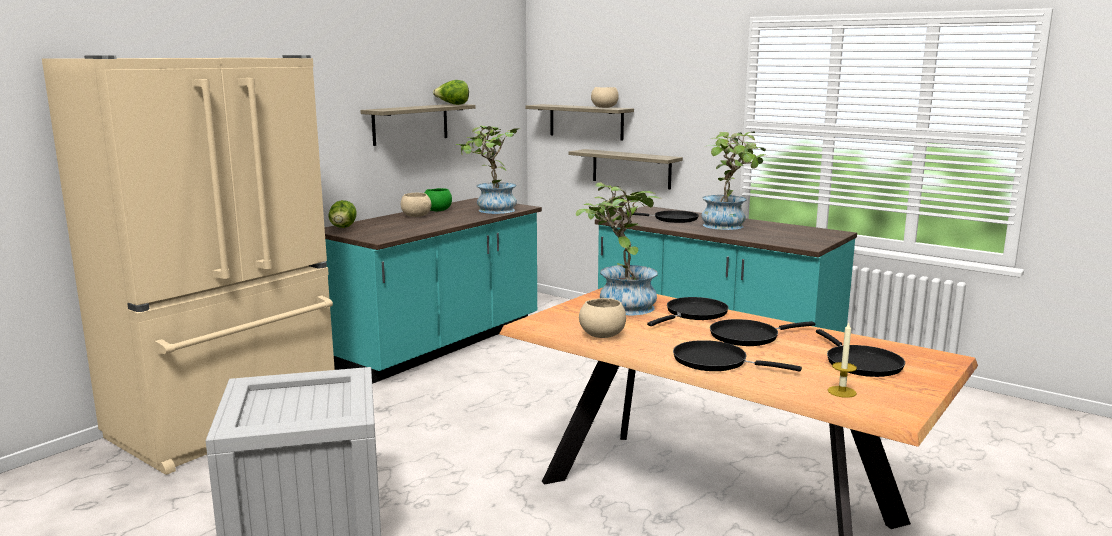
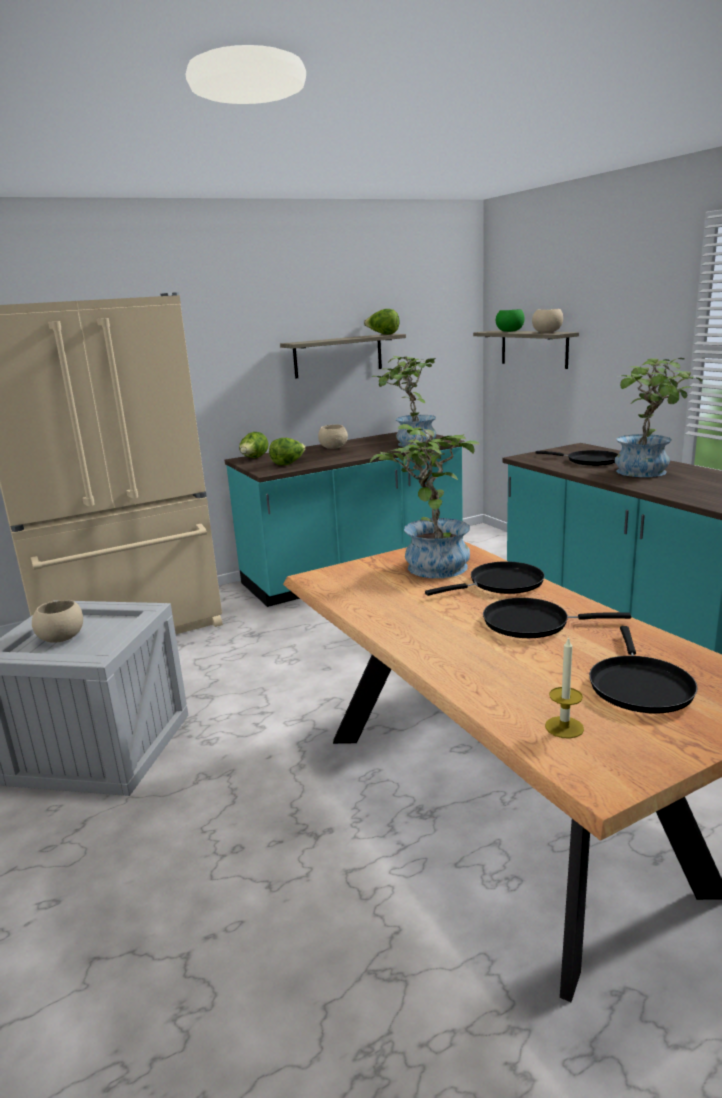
camera: 25 degrees right, 5 degrees up
green bowl [424,188,452,211] -> green bowl moved to [496,309,525,332]
shelf [568,149,683,189] -> none
beige bowl [579,298,626,338] -> beige bowl moved to [32,600,83,643]
black frying pan [673,340,802,372] -> none
none -> lettuce [269,438,306,465]

